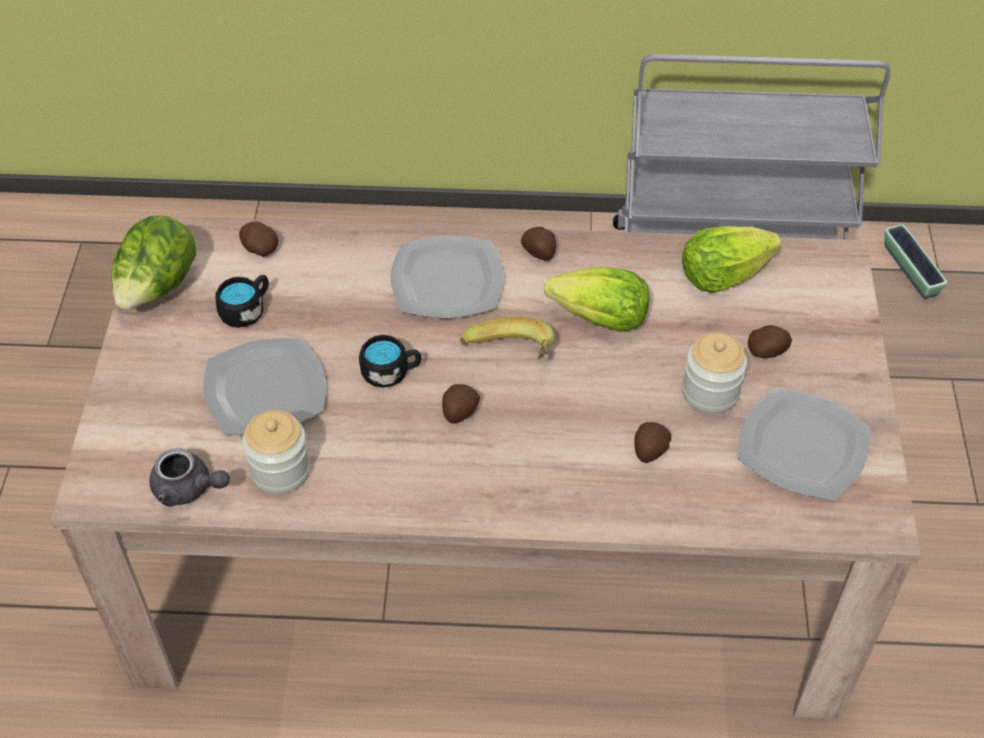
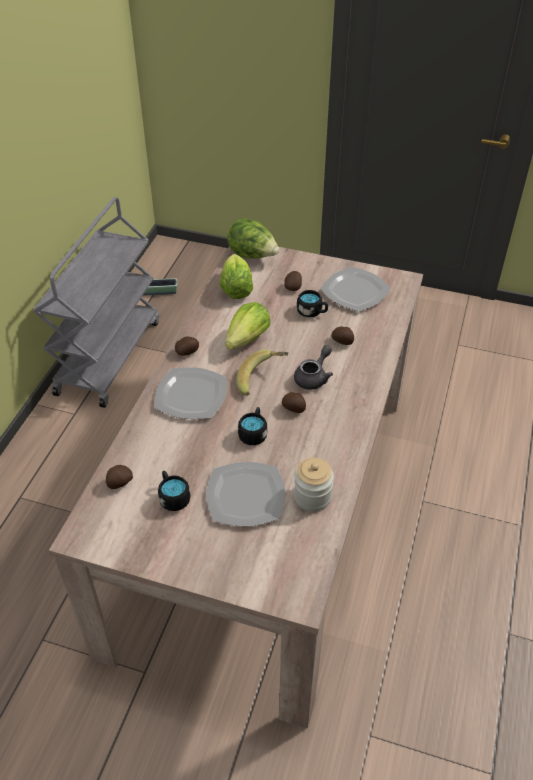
camera: 75 degrees left, 5 degrees down
lettuce [112,216,196,310] -> lettuce moved to [227,218,279,259]
grey teapot [149,448,230,507] -> grey teapot moved to [294,345,333,390]
jar [682,332,747,414] -> black mug [297,290,328,317]

